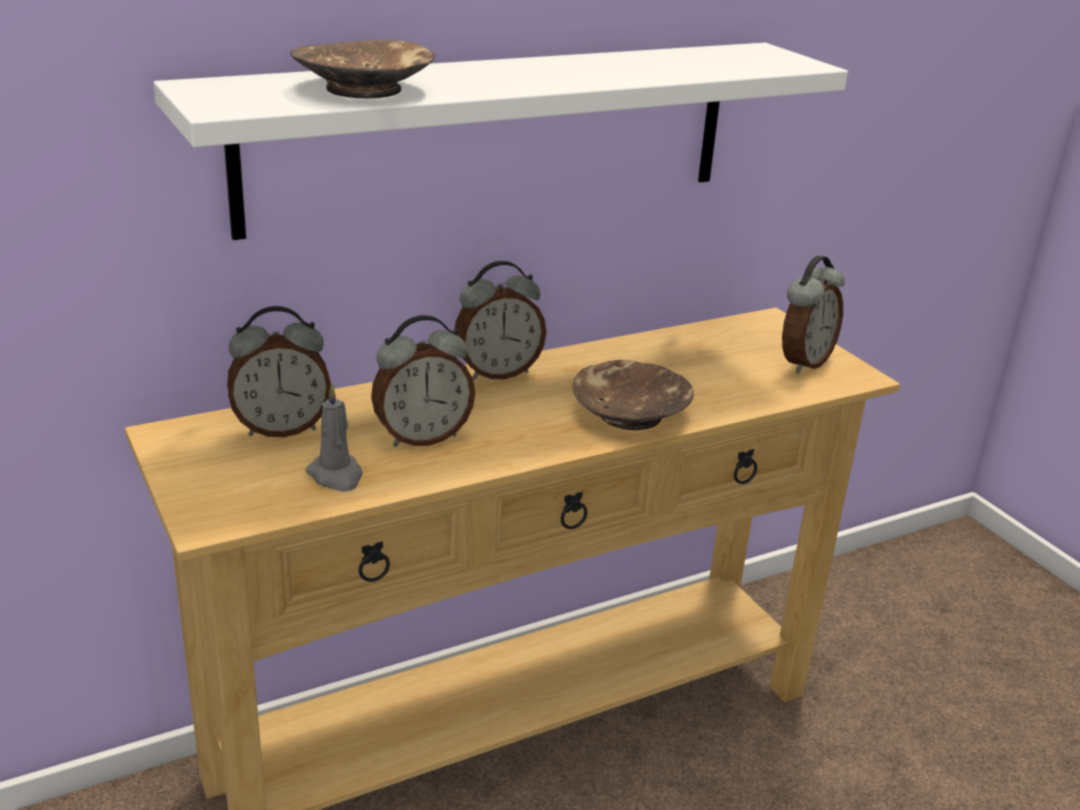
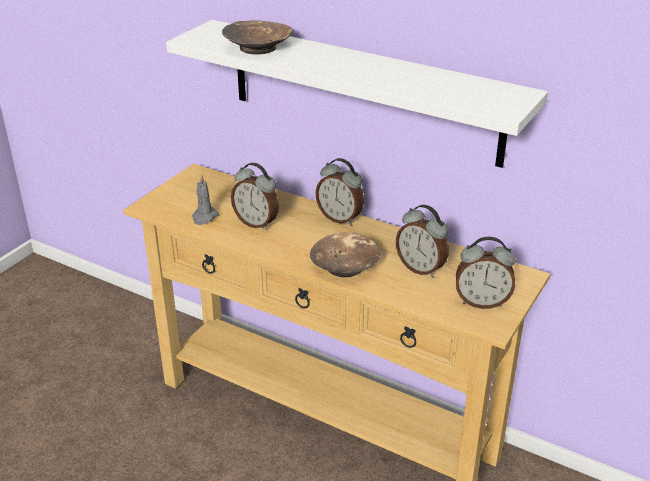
camera: 60 degrees right, 5 degrees up
alarm clock [227,306,331,437] -> alarm clock moved to [396,205,449,278]

